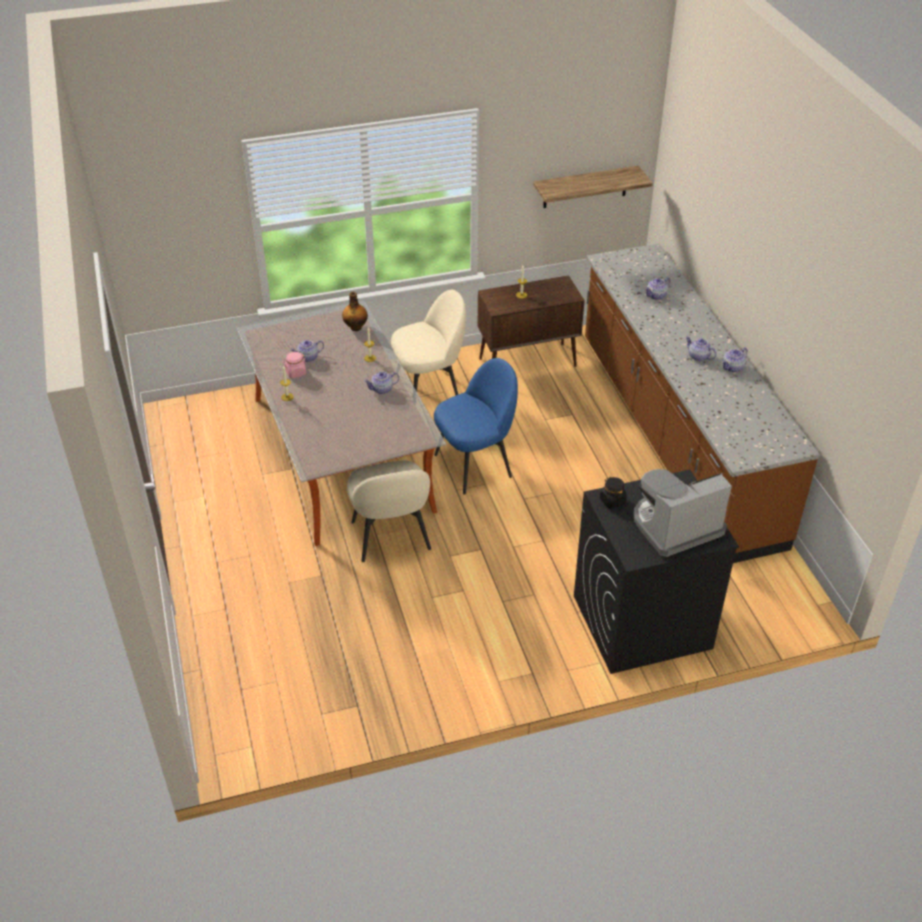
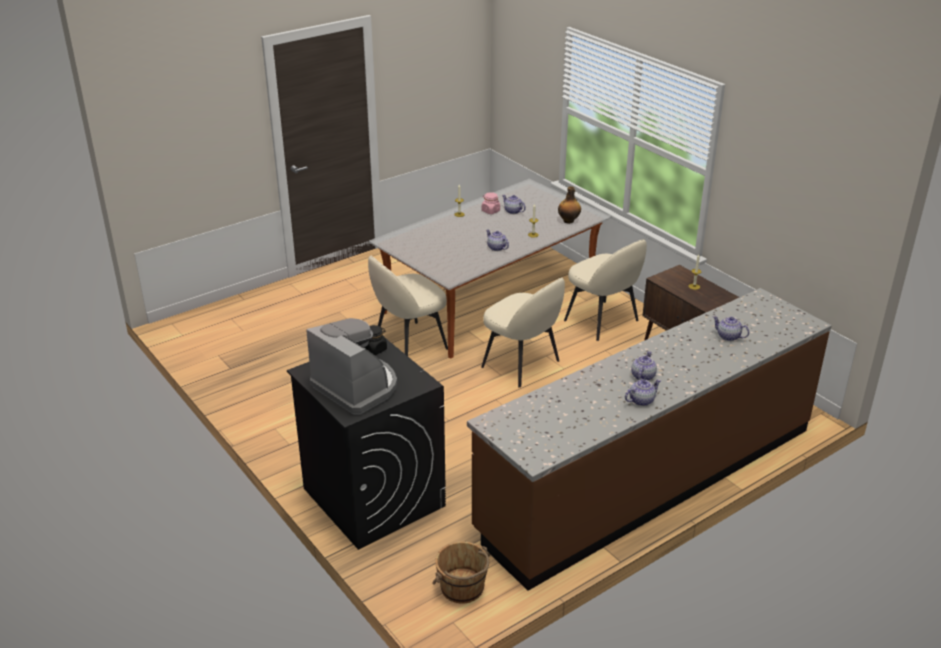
camera: 70 degrees right, 10 degrees down
blue chair [434,358,518,495] -> beige chair [481,278,565,388]
shelf [533,166,653,208] -> none
teapot [722,347,748,372] -> teapot turned 120 degrees clockwise [625,379,661,406]
none -> brown bucket [432,541,490,604]

